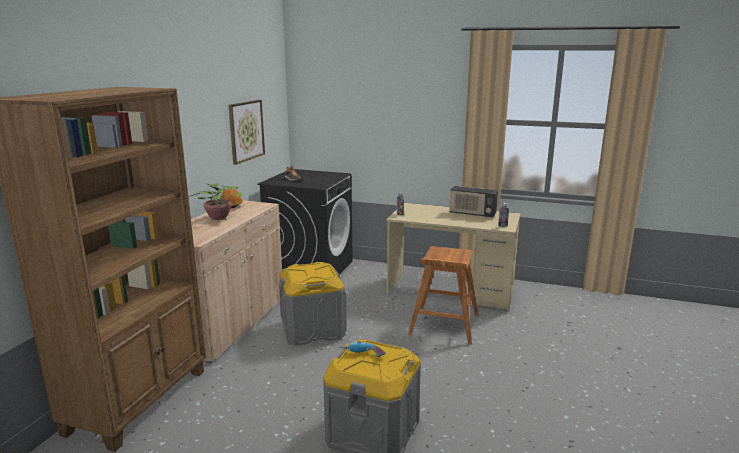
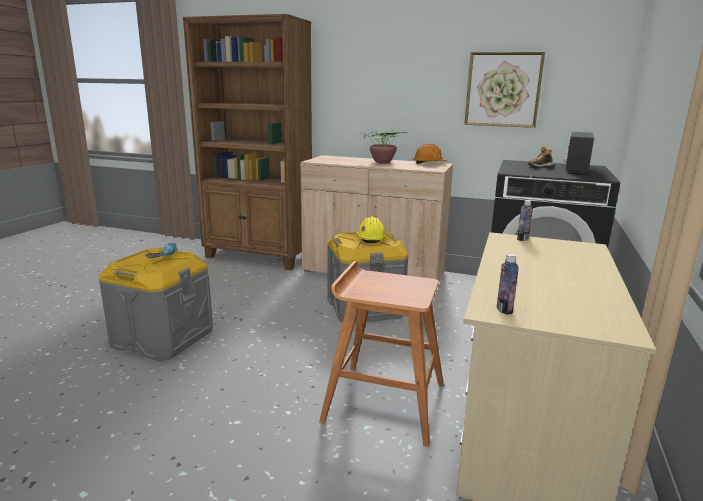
camera: 90 degrees right, 0 degrees up
radio [449,186,498,218] -> radio moved to [564,132,594,173]
none -> yellow hard hat [356,216,386,243]

